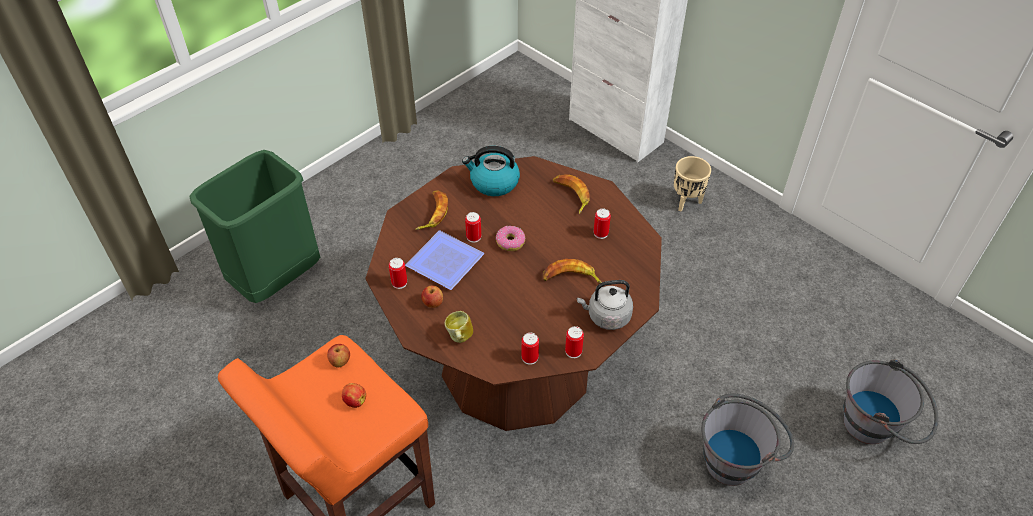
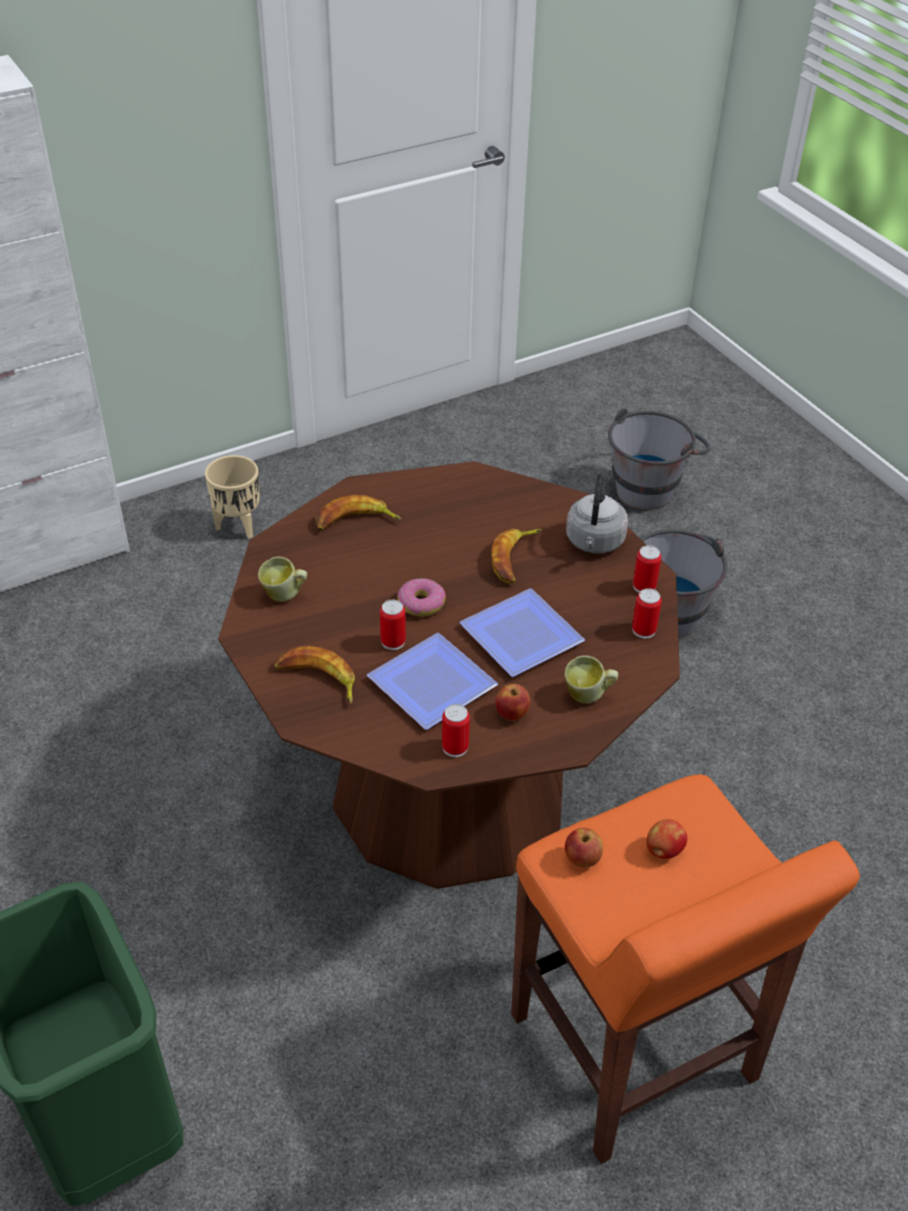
camera: 75 degrees left, 5 degrees down
kettle [462,146,520,196] -> mug [258,557,307,602]
can [594,208,611,239] -> none
none -> plate [459,588,585,677]

